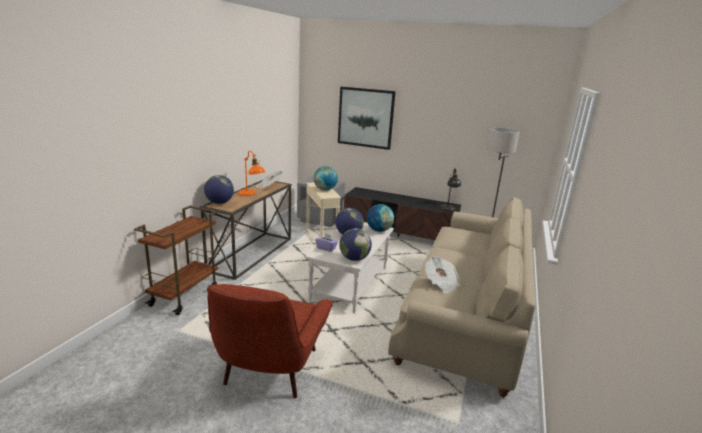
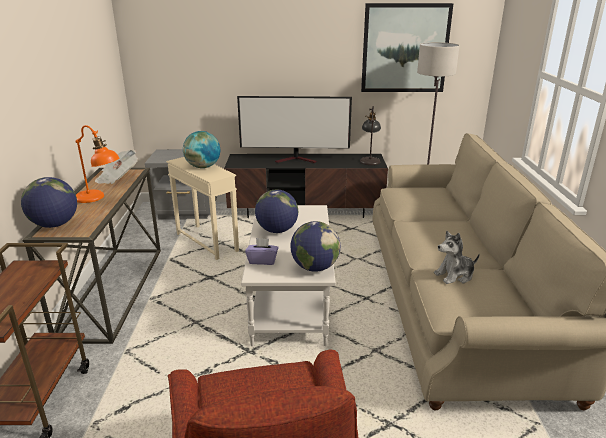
camera: 20 degrees left, 5 degrees up
picture [338,87,396,150] -> picture moved to [361,3,453,92]
globe [367,204,394,232] -> none
newspaper [425,256,460,294] -> plush toy [434,231,480,284]
none -> television [237,96,352,163]

